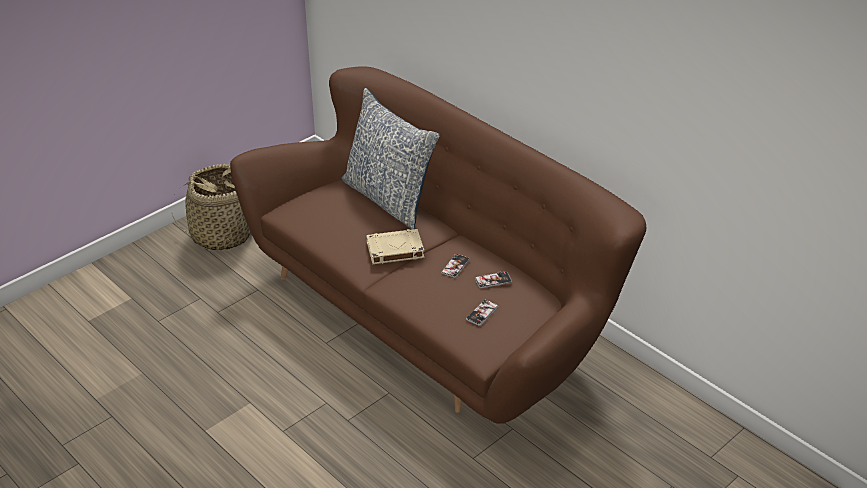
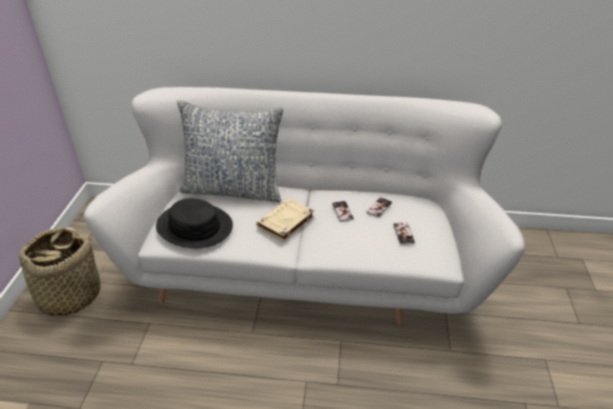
camera: 40 degrees left, 0 degrees up
brown sofa [230,66,647,424] -> white sofa [84,87,525,325]
none -> black hat [156,198,233,248]

